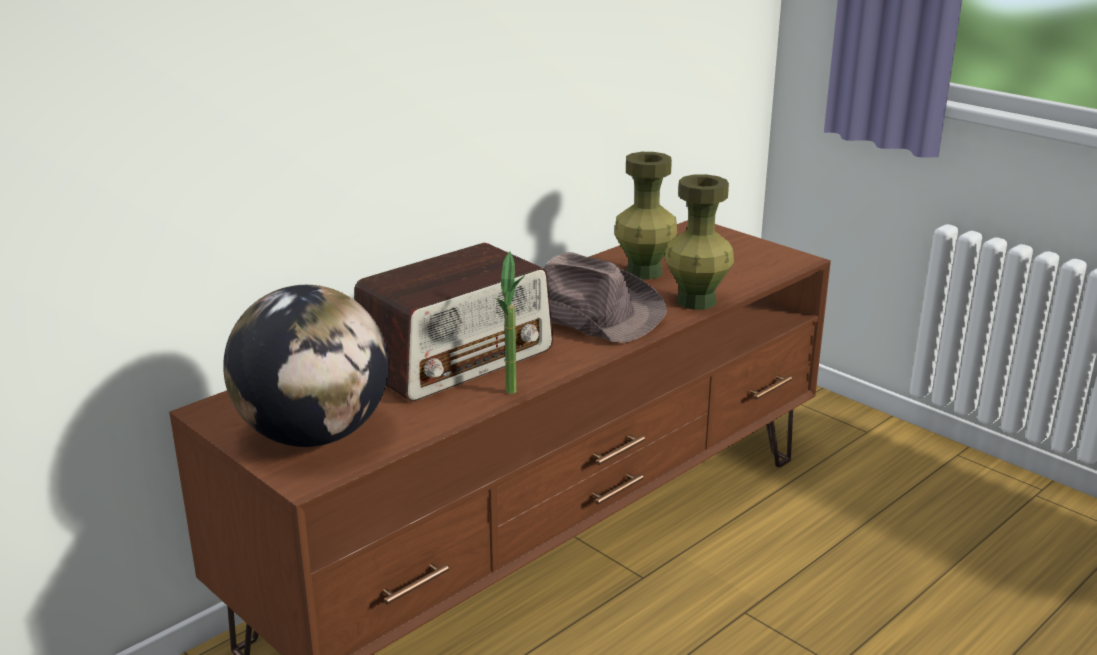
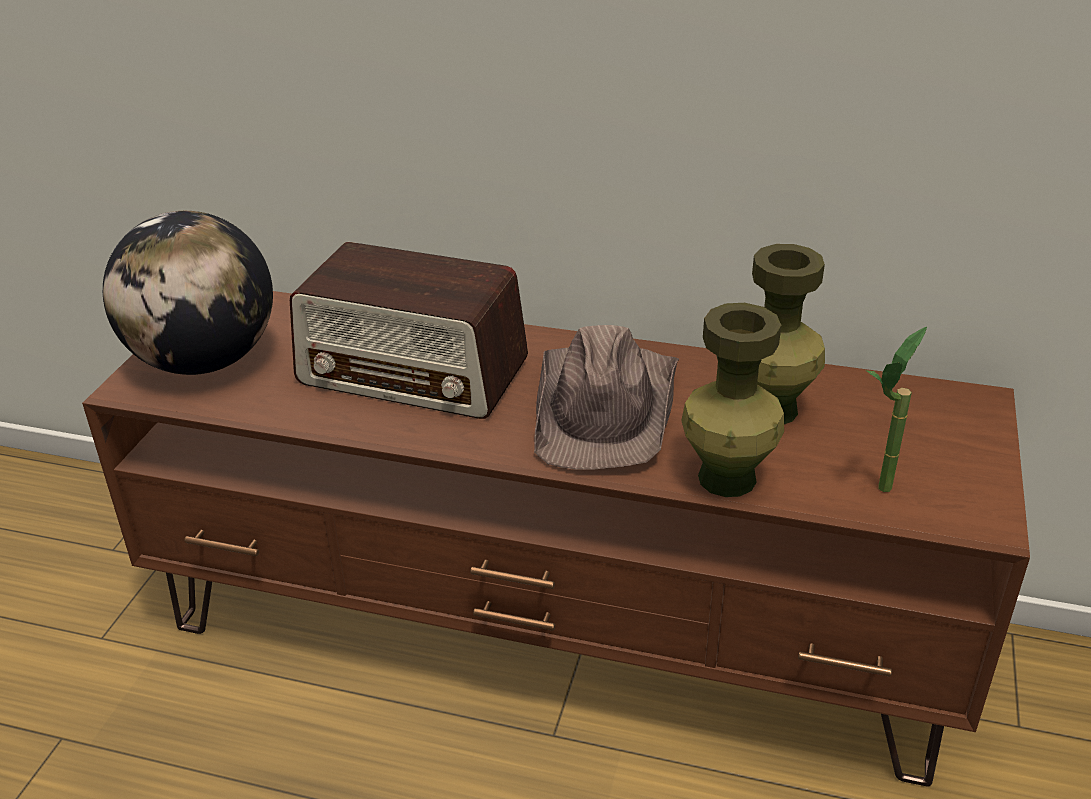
camera: 60 degrees right, 10 degrees up
potted plant [494,251,525,394] -> potted plant moved to [866,326,927,492]

